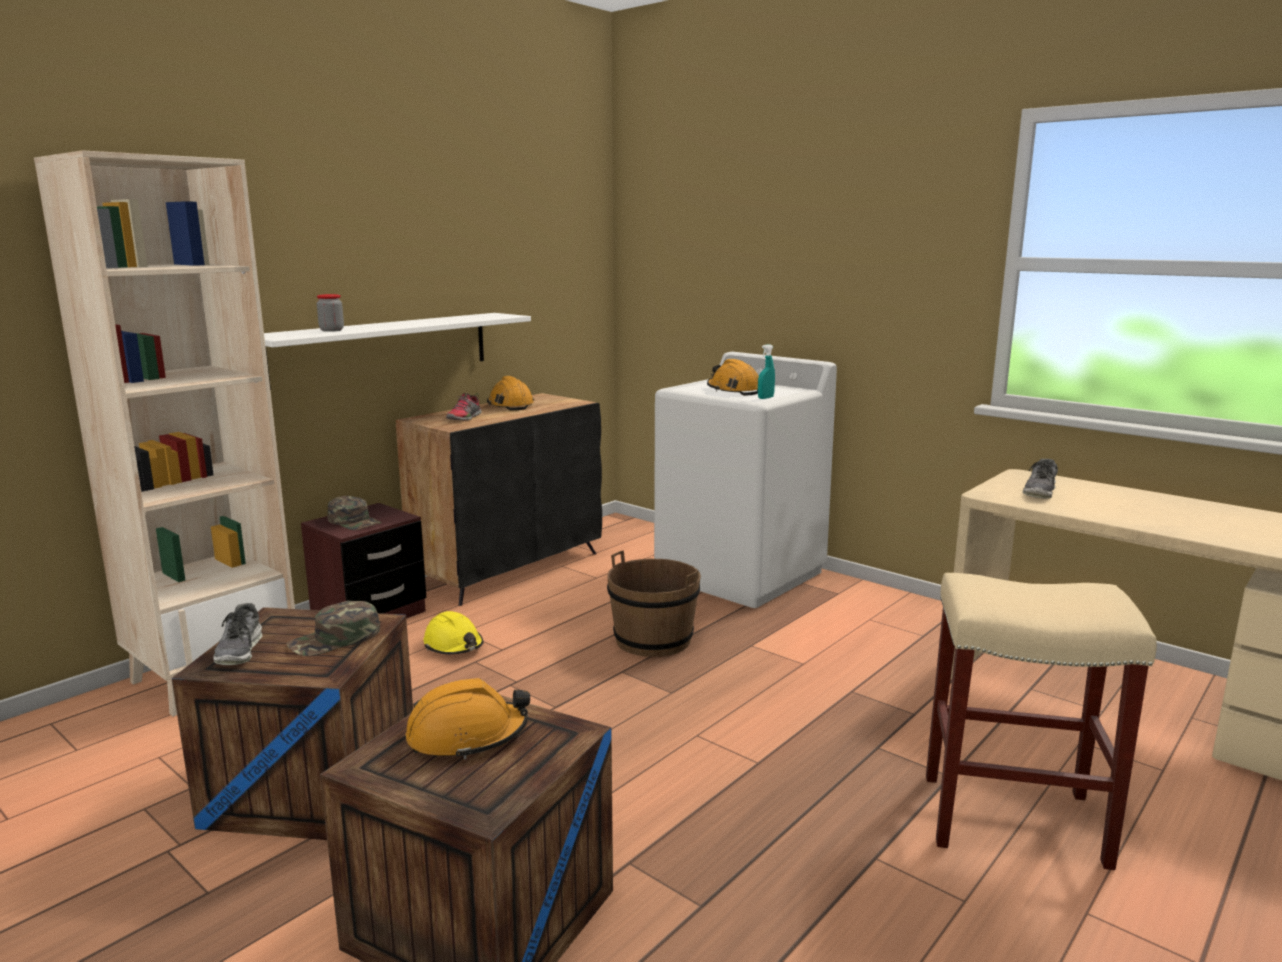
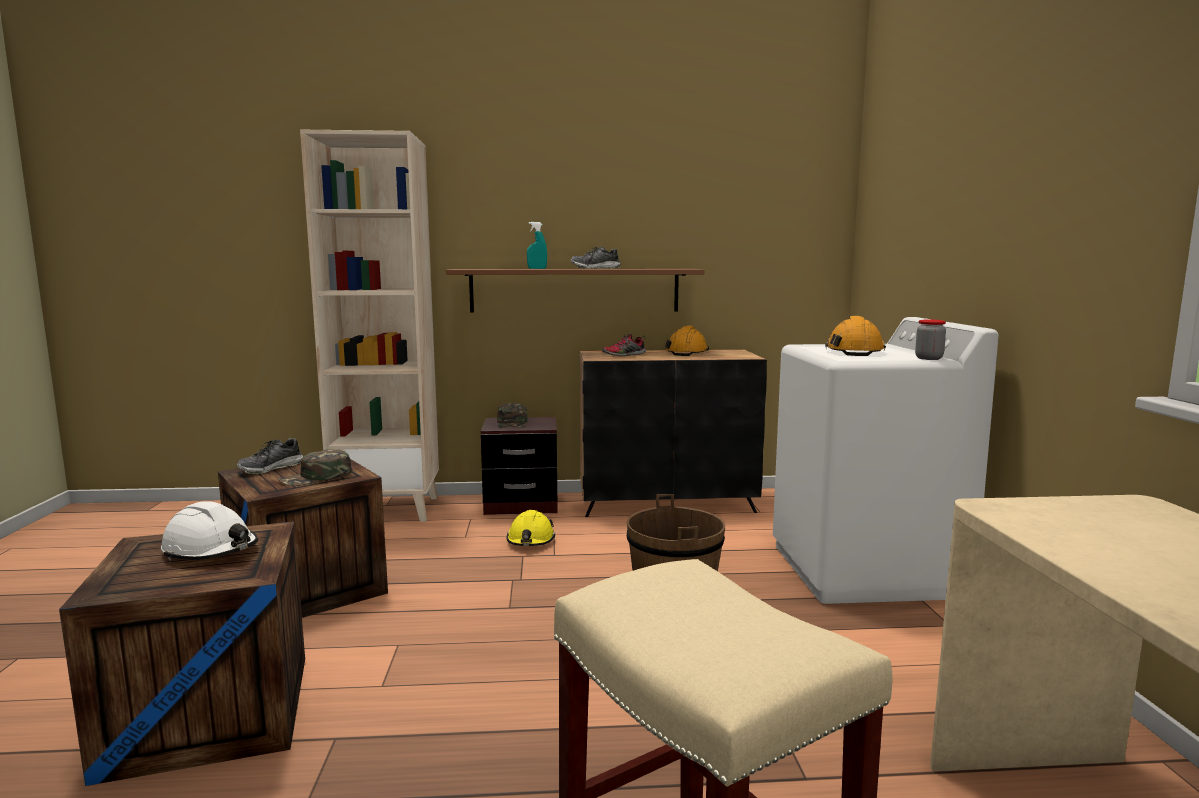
camera: 45 degrees right, 5 degrees down
white shelf [264,313,531,390] -> brown shelf [446,269,705,313]
green cap [286,601,380,656] -> green cap turned 45 degrees counterclockwise [278,449,352,486]
jar [317,294,344,332] -> jar moved to [915,319,946,360]
orange hard hat [406,678,530,760] -> white hard hat [161,501,258,561]
turquoise spray bottle [758,344,775,399] -> turquoise spray bottle moved to [527,222,547,269]
shoe [1022,459,1058,499] -> shoe moved to [571,246,621,269]

